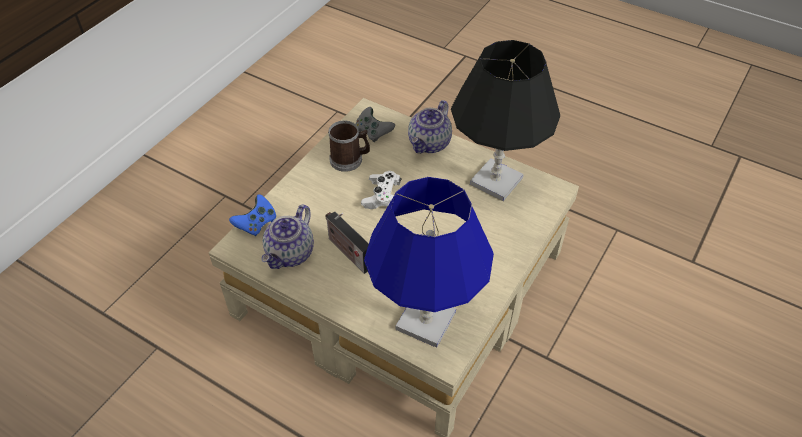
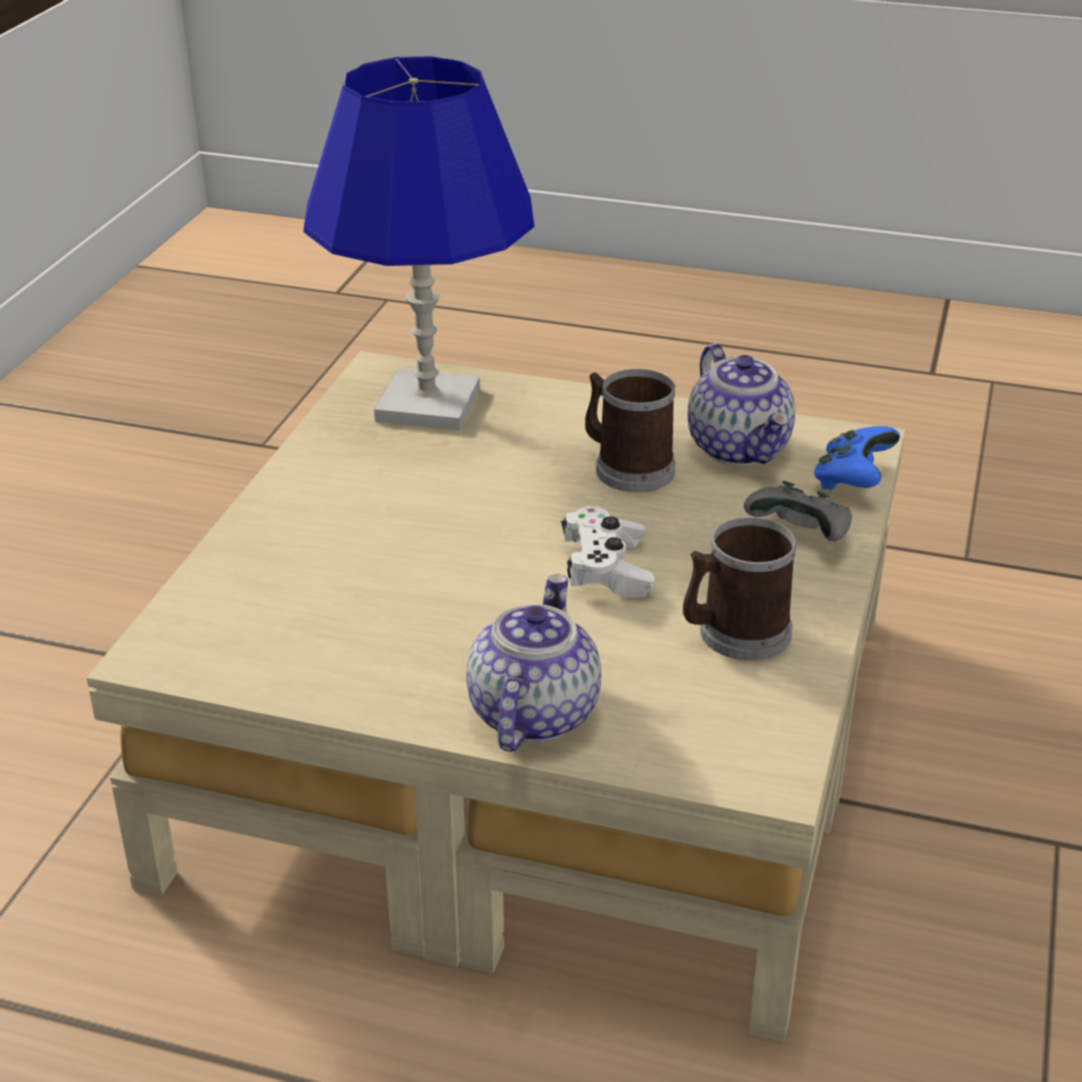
camera: 165 degrees right, 15 degrees down
teapot [262,204,314,269] -> teapot turned 150 degrees clockwise [688,343,795,466]
radio [325,212,369,274] -> mug [585,369,676,492]
grey game controller [356,107,395,142] -> grey game controller moved to [744,481,852,542]
black table lamp [451,40,560,201] -> none

